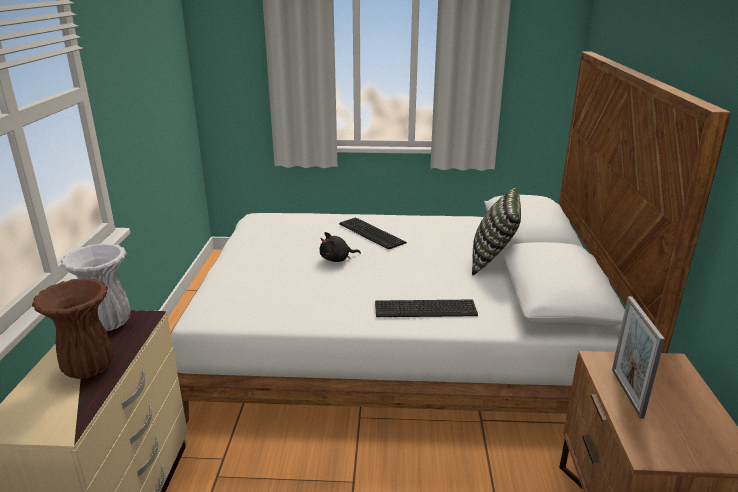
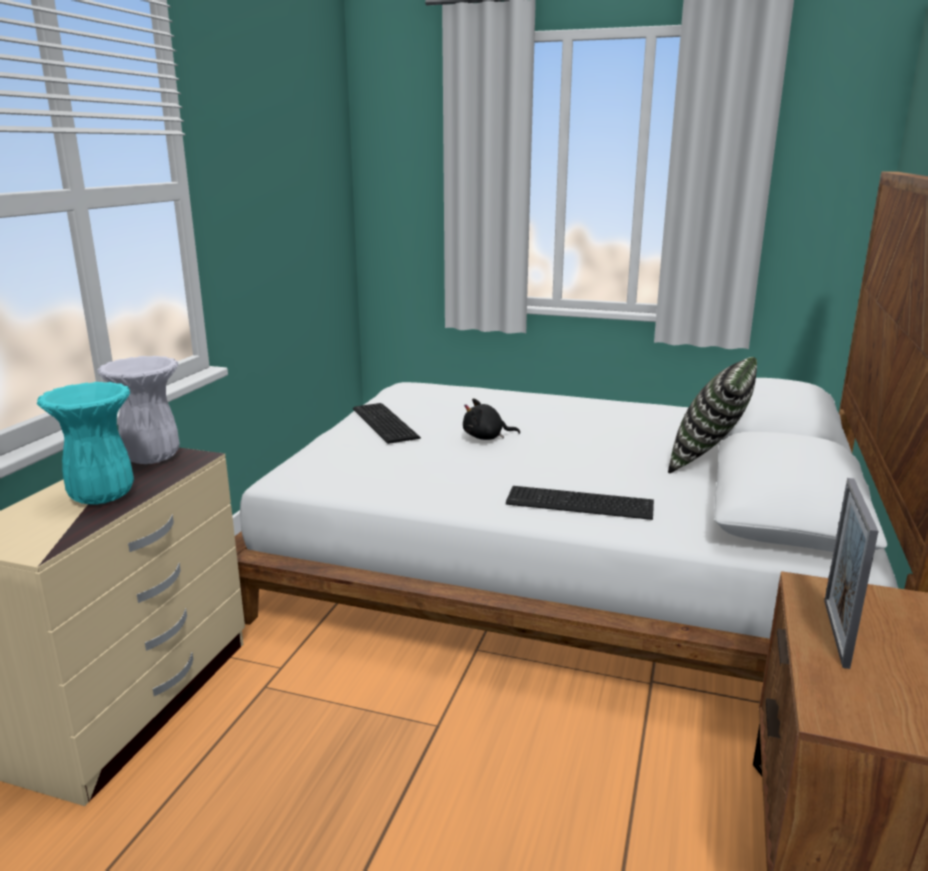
camera: 15 degrees right, 5 degrees down
brown vase [32,278,113,379] -> turquoise vase [37,382,134,504]
keyboard [339,218,407,250] -> keyboard moved to [353,403,421,444]

